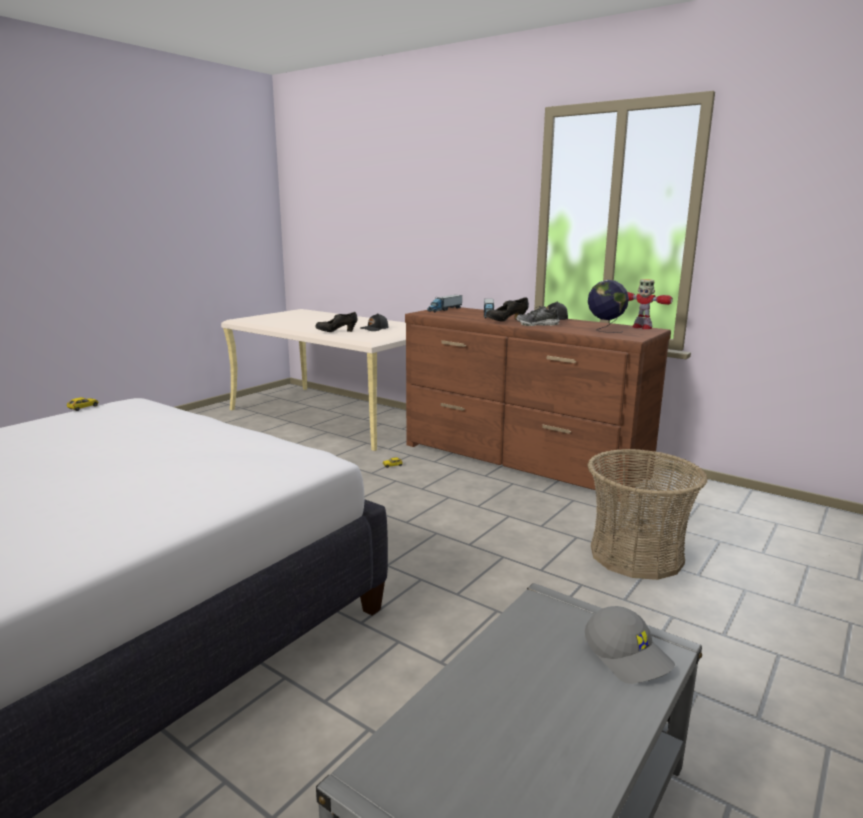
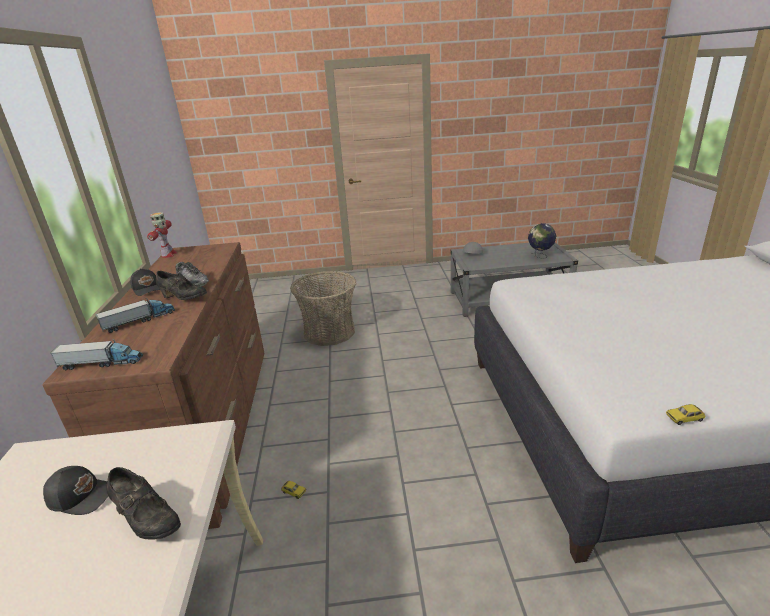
camera: 130 degrees left, 10 degrees up
globe [588,280,629,333] -> globe moved to [528,223,556,259]

